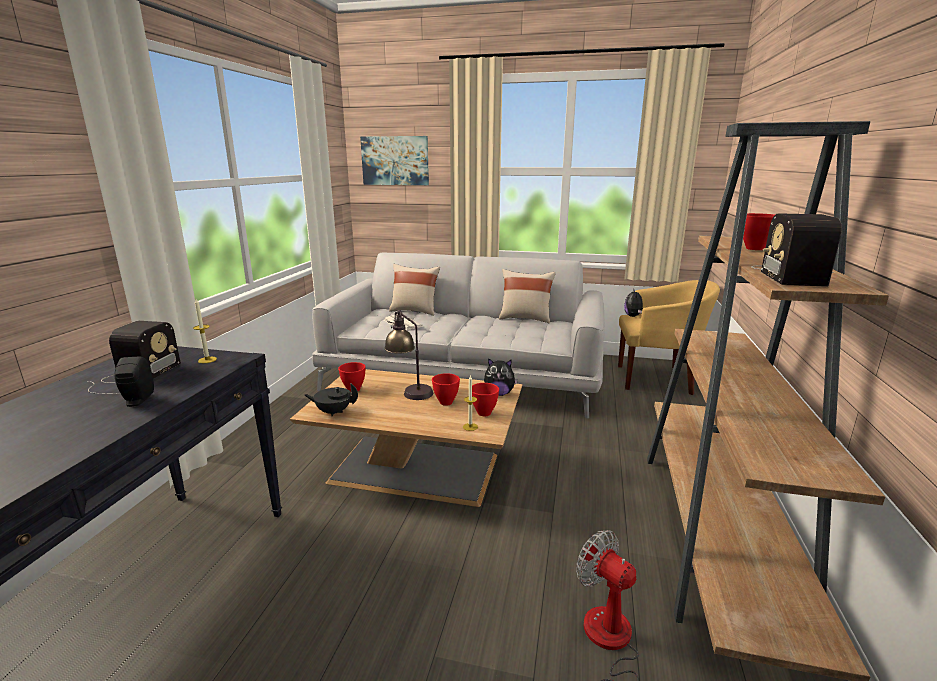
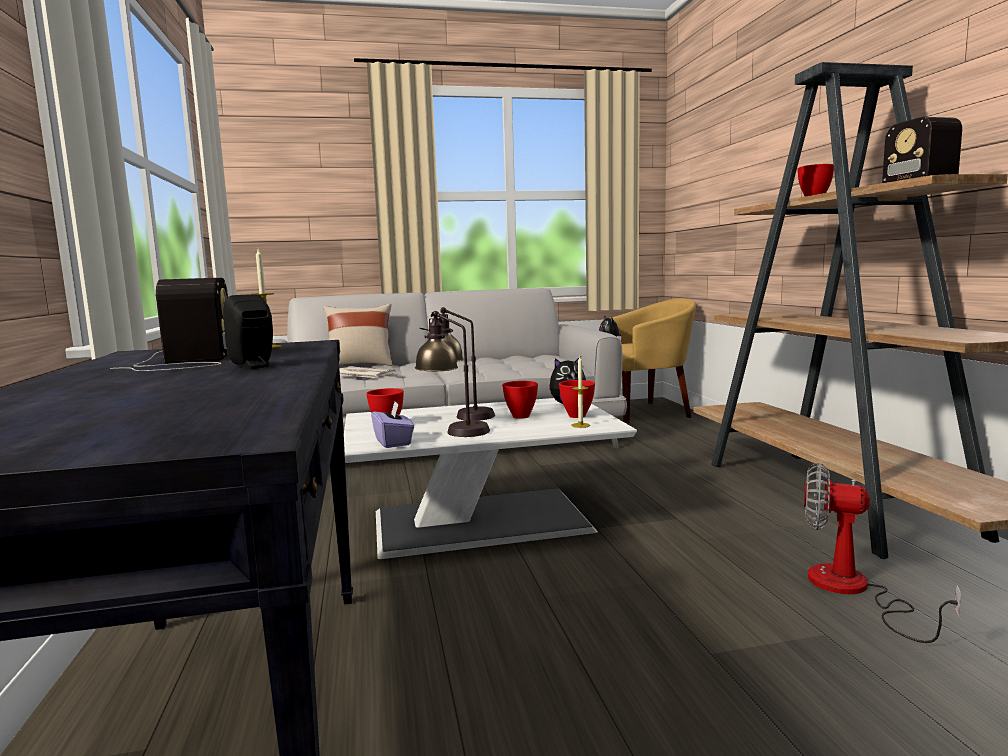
camera: 25 degrees left, 10 degrees down
brown coffee table [290,369,523,507] -> white coffee table [344,398,637,559]
black teapot [305,384,358,416] -> purple tissue box [371,402,414,448]
picture [360,136,429,185] -> none
beige pillow [499,269,555,323] -> none
none -> table lamp [415,311,490,437]

